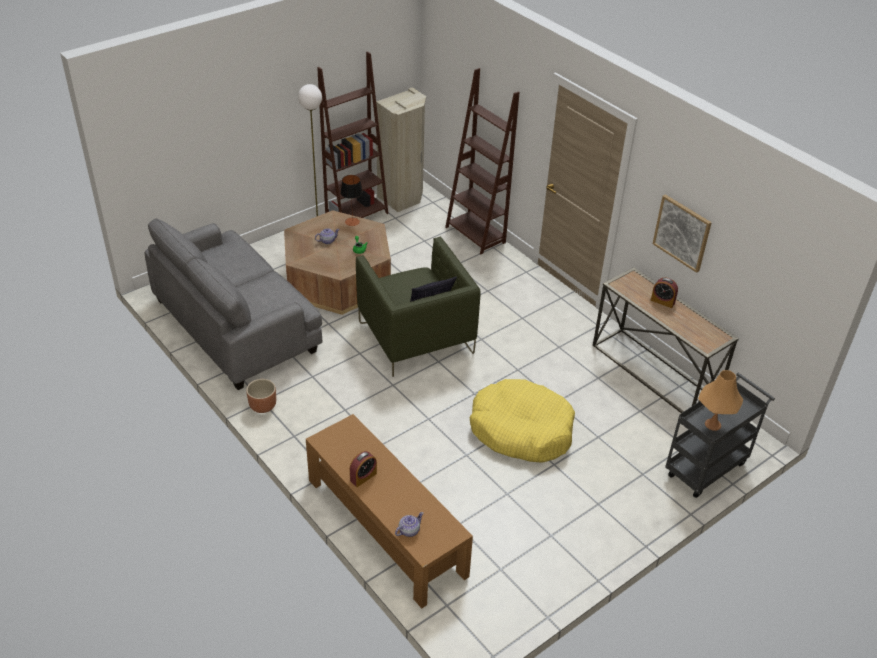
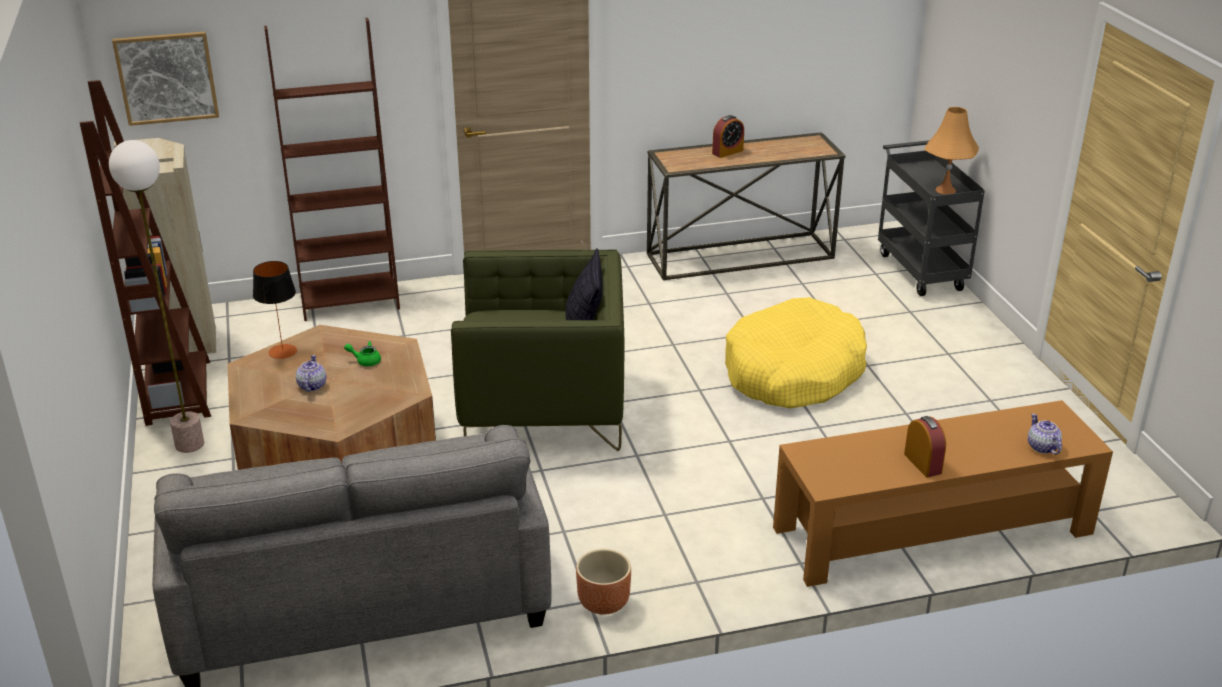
camera: 65 degrees left, 10 degrees down
picture [653,194,711,273] -> picture moved to [112,32,219,126]

